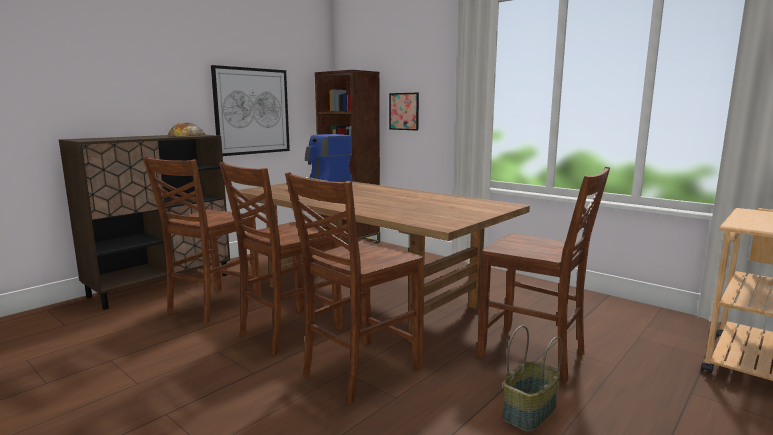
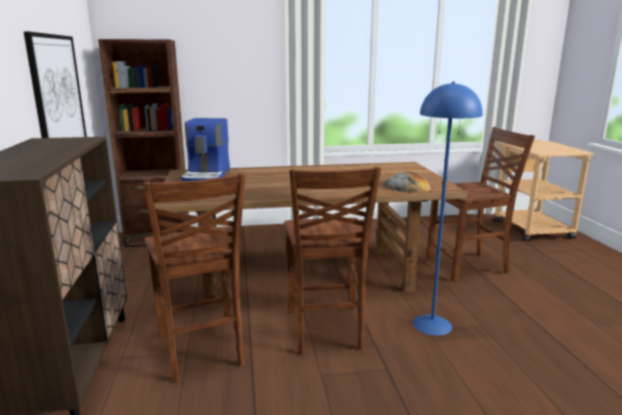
camera: 50 degrees left, 5 degrees up
bread [168,123,206,136] -> bread moved to [383,172,431,193]
brown chair [285,172,423,404] -> blue floor lamp [413,82,482,336]
picture [389,93,419,131] -> none
basket [502,325,563,432] -> none

